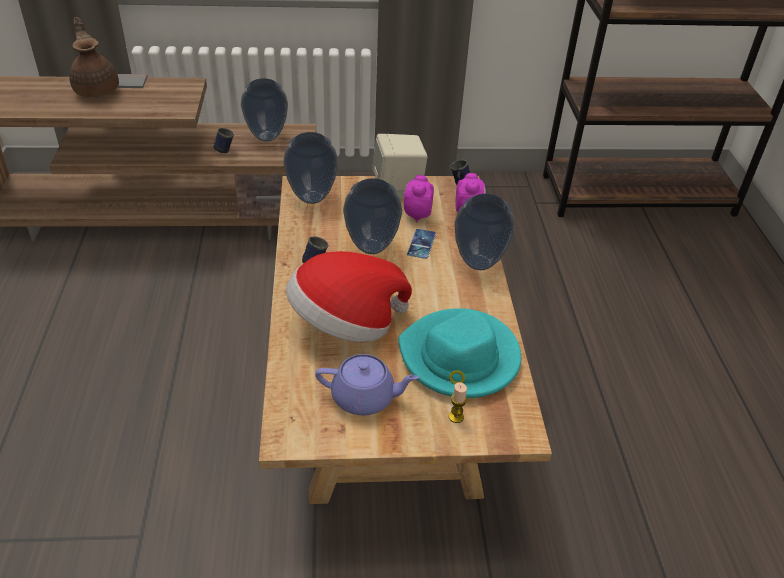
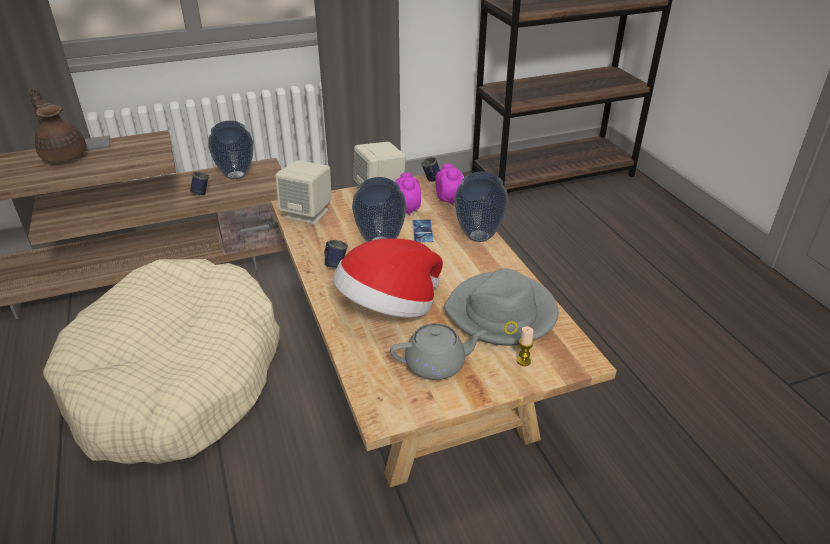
camera: 15 degrees left, 5 degrees down
vase [283,132,338,204] -> beige speaker [275,160,332,224]
purple teapot [315,354,419,415] -> grey teapot [390,323,487,380]
turquoise hat [398,308,521,398] -> grey hat [444,269,558,346]
none -> beige dog bed [43,259,280,464]

